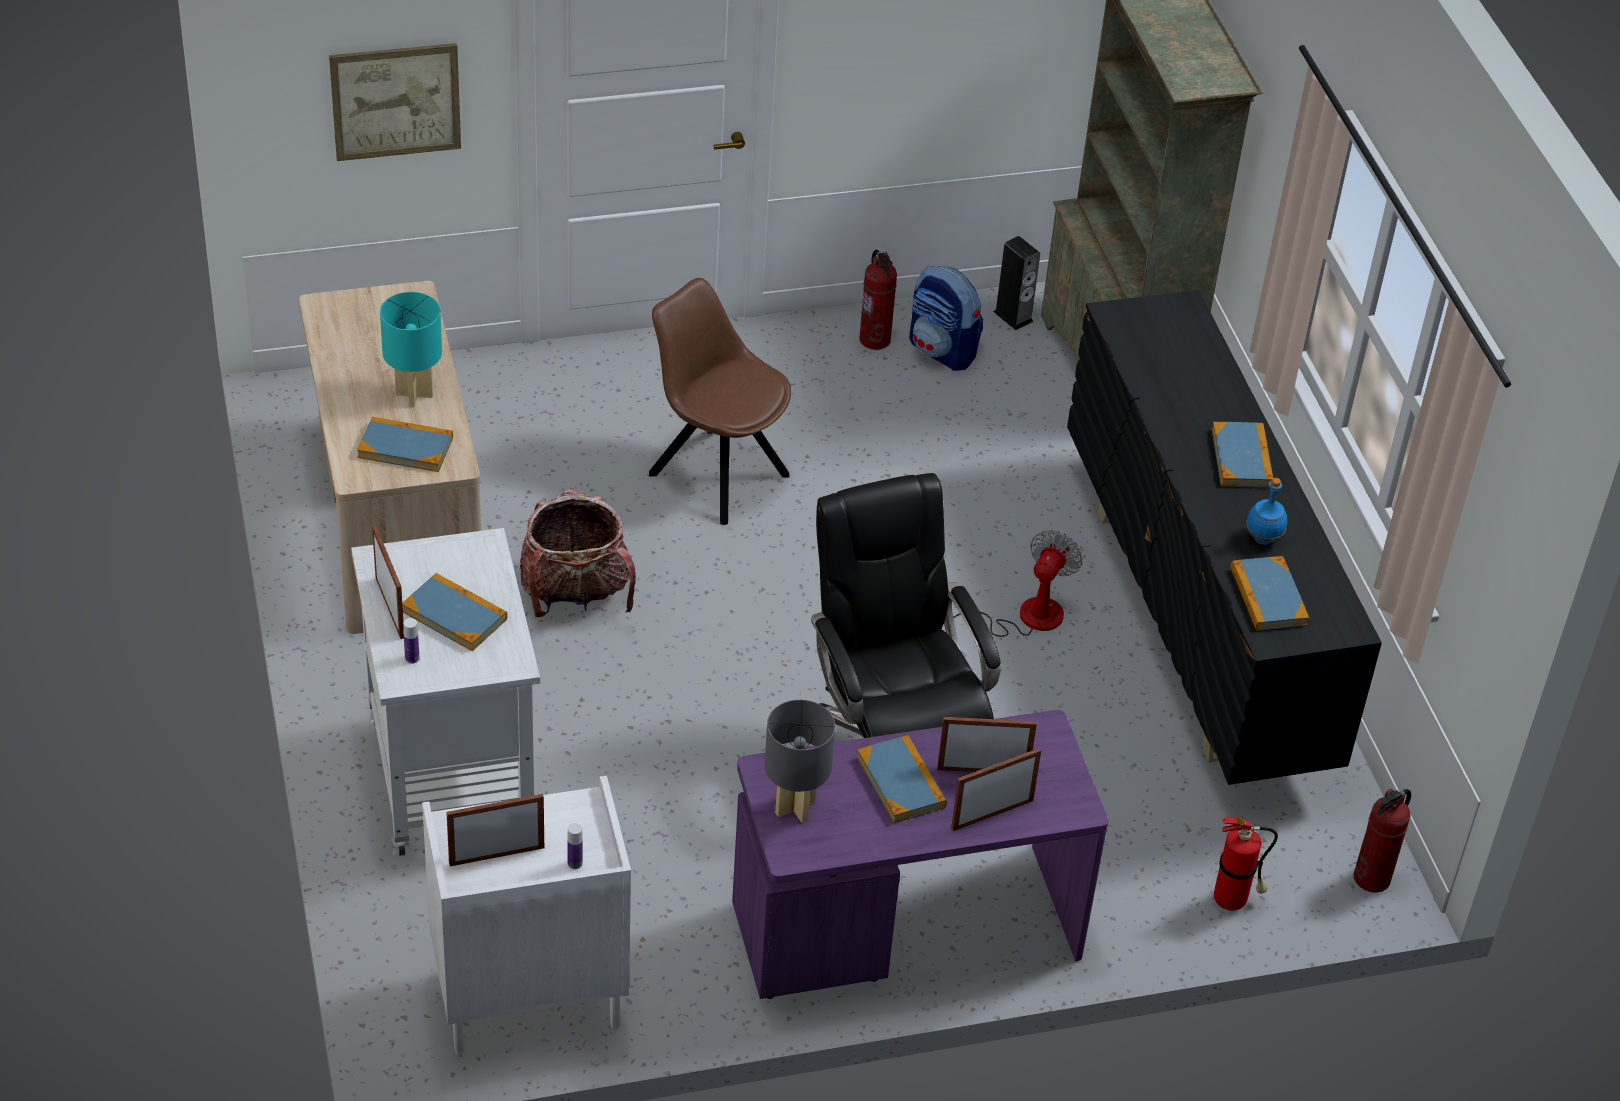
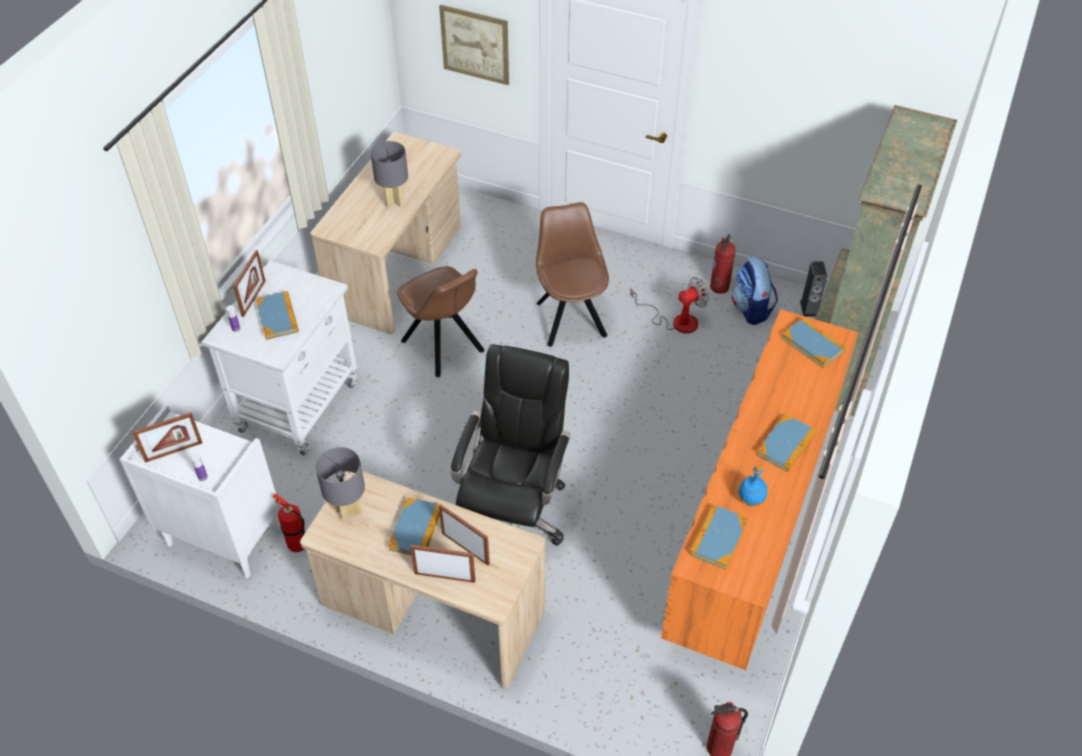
camera: 40 degrees right, 5 degrees up
book [357,417,453,472] -> book moved to [781,318,846,368]
turquoise table lamp [380,292,442,407] -> grey table lamp [371,141,408,207]
picture frame [446,794,544,866] -> picture frame turned 135 degrees clockwise [132,412,202,463]
backpack [520,488,636,618] -> brown chair [397,266,484,377]
purple desk [732,710,1109,999] -> beige desk [300,471,545,689]
fan [953,530,1083,637] -> fan moved to [630,277,709,333]
black cabinet [1067,290,1382,785] -> orange cabinet [661,309,859,670]
fire extinguisher [1214,816,1278,911] -> fire extinguisher moved to [273,494,306,552]

